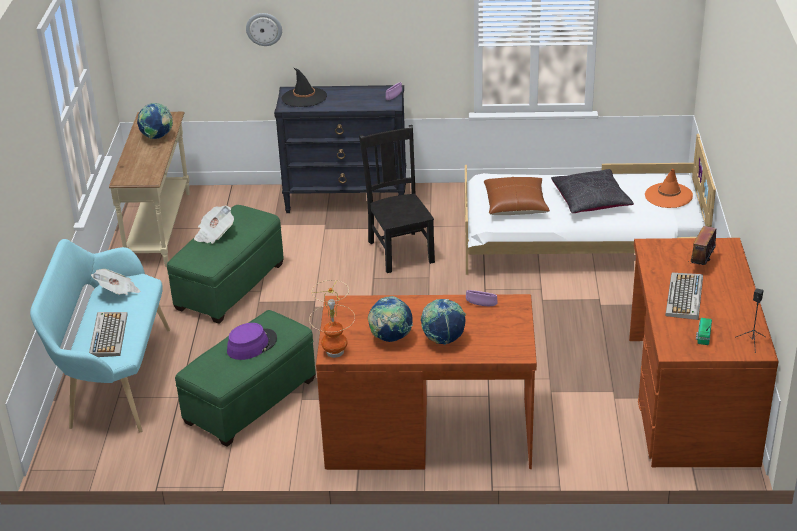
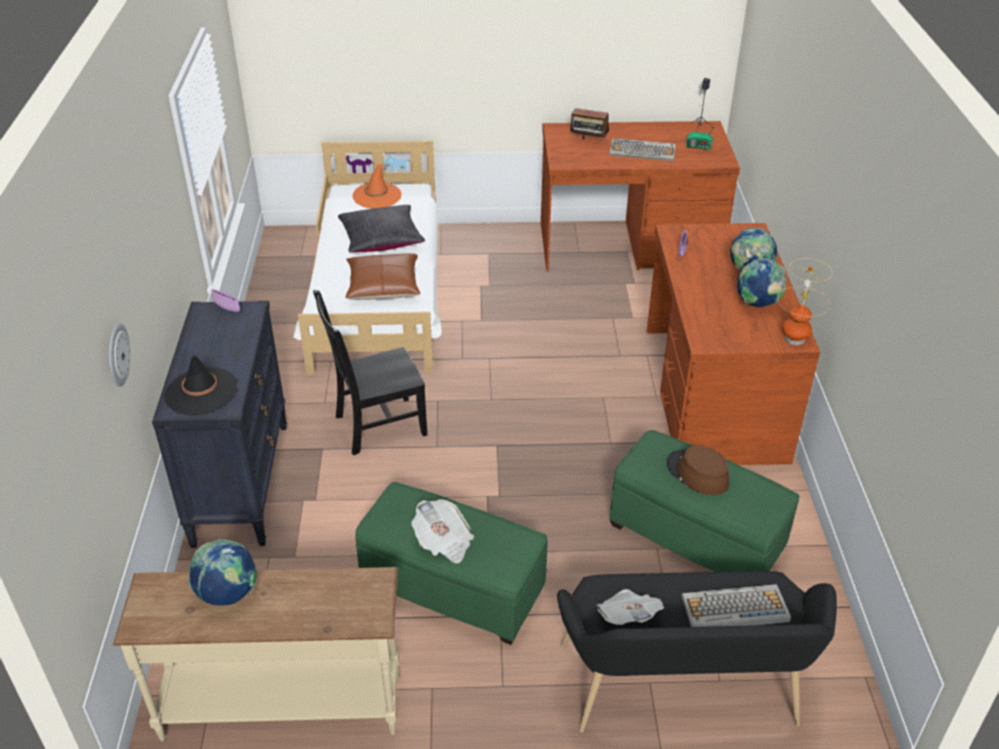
camera: 95 degrees left, 5 degrees up
turquoise bench [30,239,170,432] -> black bench [557,571,837,732]
purple hat [227,323,277,360] -> brown hat [667,445,729,495]

